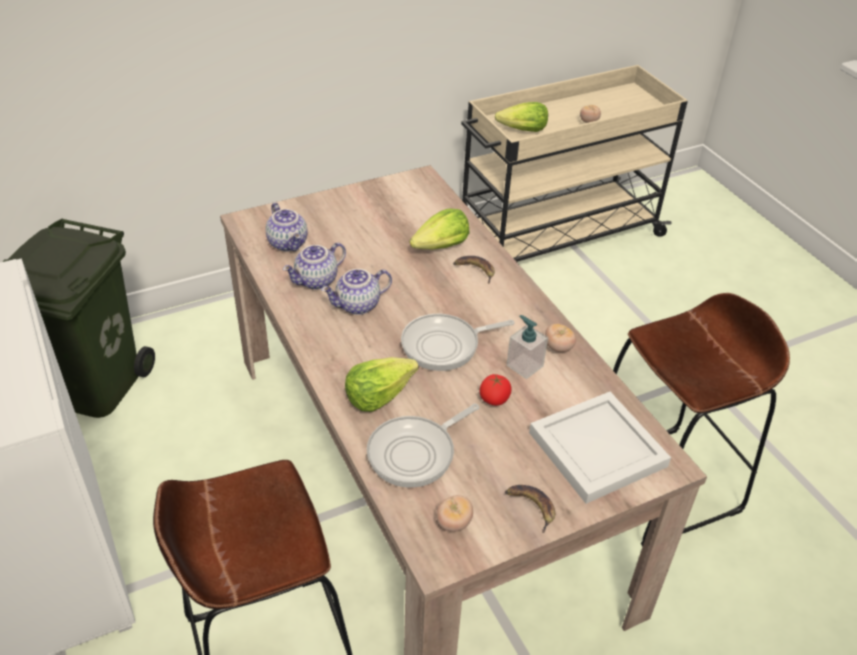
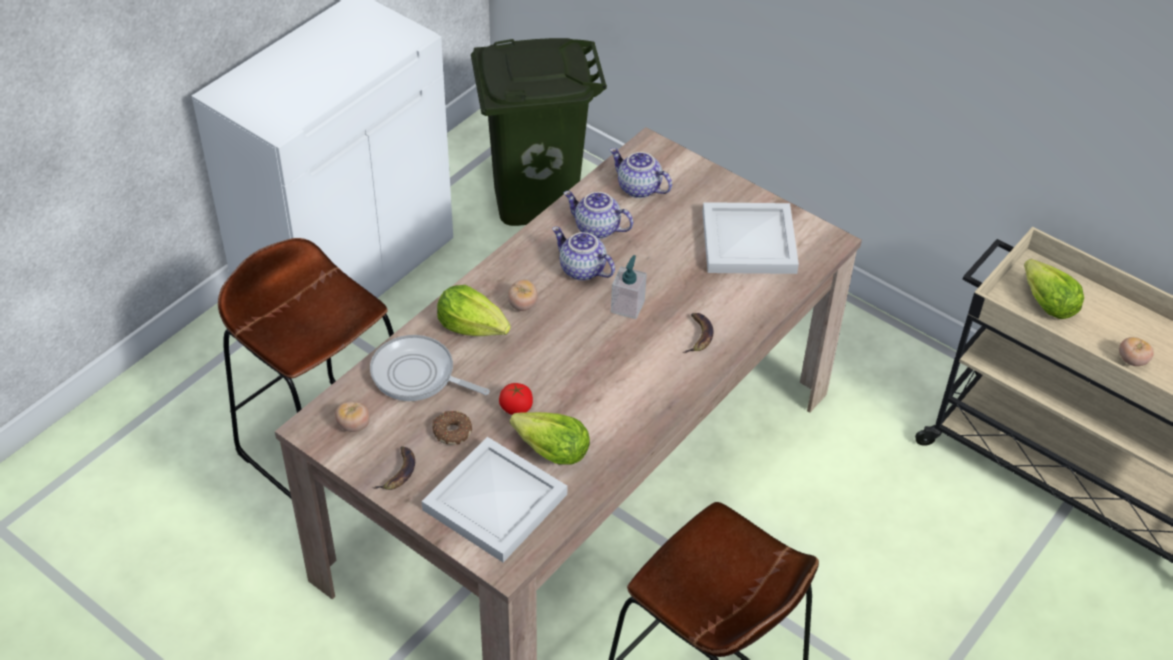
camera: 65 degrees right, 5 degrees up
teapot [265,203,308,252] -> teapot turned 90 degrees clockwise [610,148,672,198]
frying pan [401,314,515,371] -> none
lettuce [410,208,470,250] -> lettuce moved to [510,412,590,465]
soap dispenser [506,315,548,379] -> soap dispenser moved to [611,255,647,319]
tomato [545,324,576,352] -> tomato moved to [508,280,538,311]
none -> donut [433,411,472,445]
none -> white tray [703,202,799,274]

